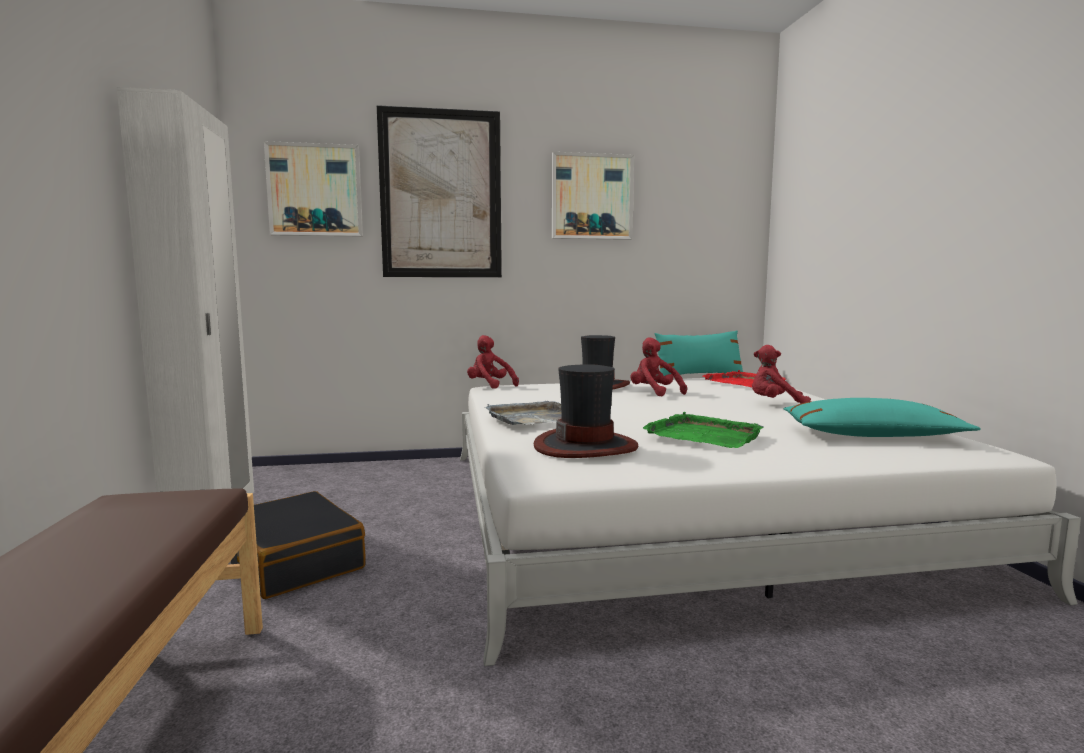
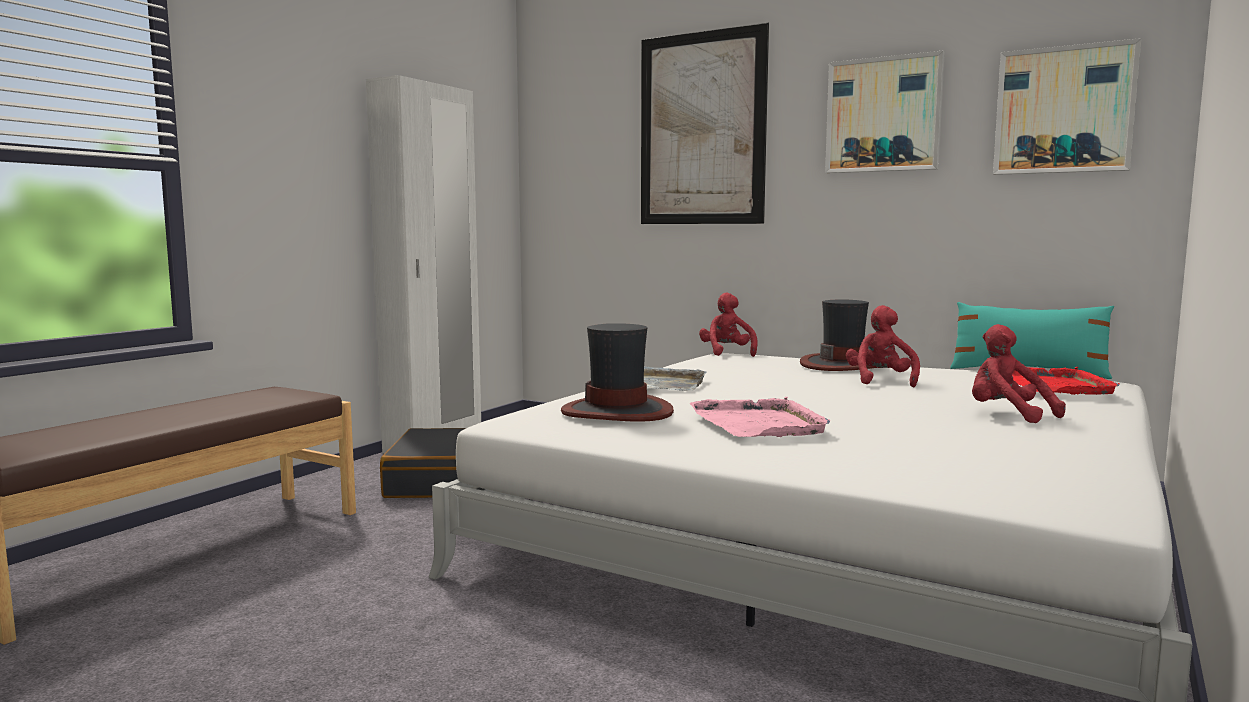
camera: 40 degrees right, 0 degrees up
picture [264,141,363,237] -> picture moved to [993,38,1141,175]
green tray [643,412,764,448] -> pink tray [690,397,830,437]
turquoise pillow [784,398,981,437] -> none

